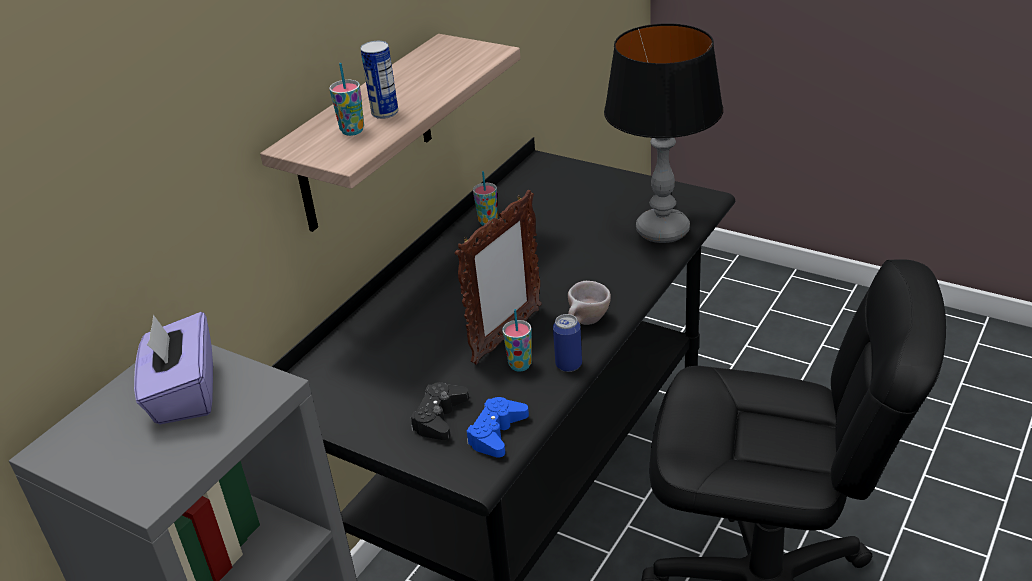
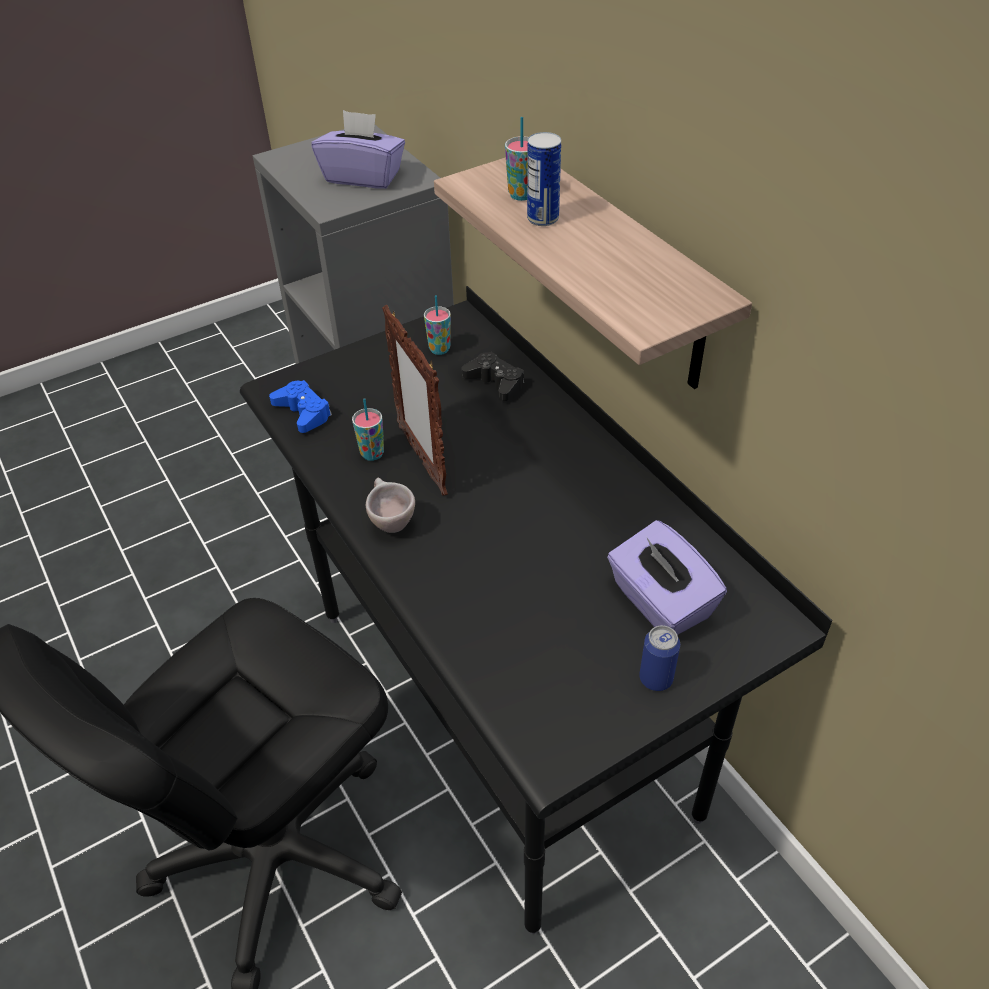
camera: 115 degrees right, 10 degrees up
black game controller [411,382,469,440] -> black game controller moved to [461,352,524,401]
cup [473,171,498,226] -> cup moved to [424,295,451,355]
can [553,314,582,372] -> can moved to [639,625,680,691]
table lamp [604,23,723,243] -> none
none -> purple tissue box [607,520,727,635]

